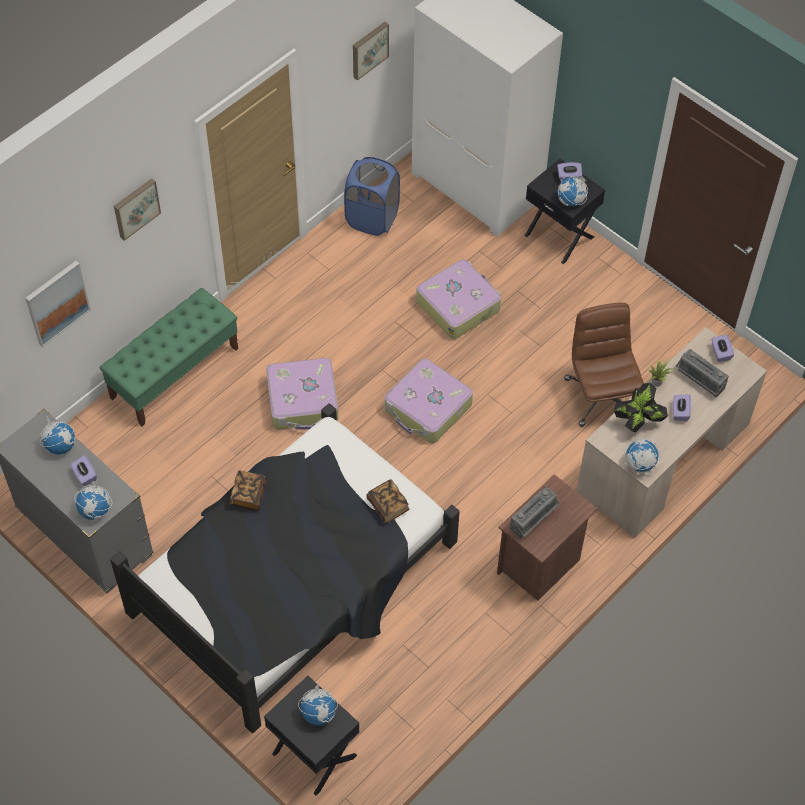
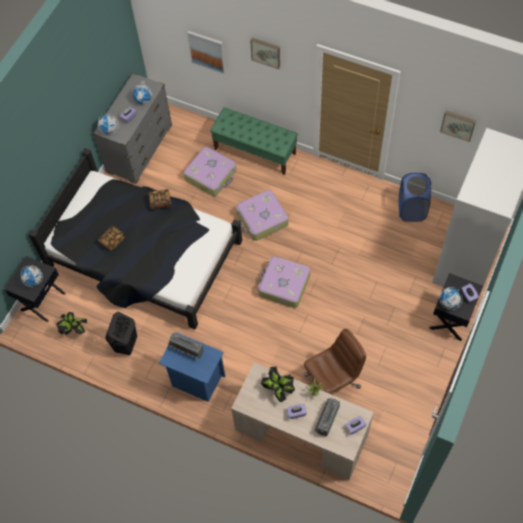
camera: 75 degrees right, 5 degrees up
book [366,479,409,524] -> book moved to [98,225,125,251]
suitcase [416,260,501,339] -> suitcase moved to [184,147,236,196]
brown nightstand [497,474,598,601] -> blue nightstand [159,332,225,402]
globe [624,438,661,474] -> none
none -> potted plant [56,312,87,335]
none -> black laundry basket [105,312,137,356]

